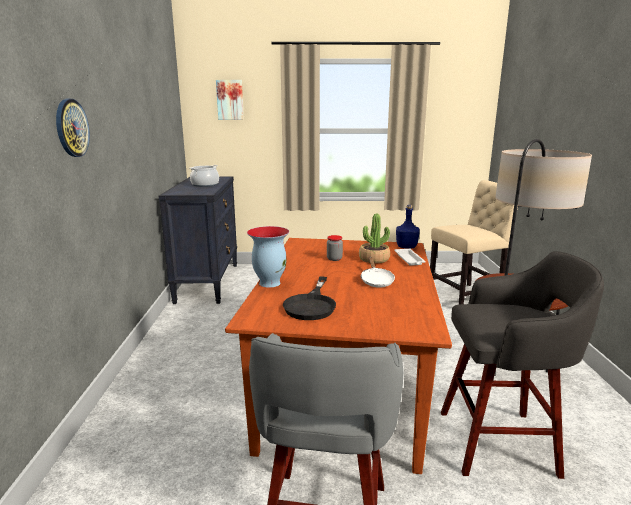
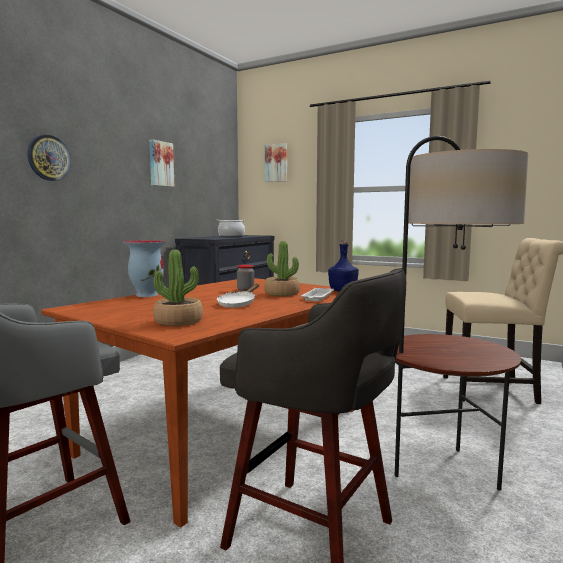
camera: 30 degrees right, 10 degrees down
black frying pan [283,277,336,320] -> none
none -> picture [149,139,174,187]
none -> potted plant [153,250,203,326]

